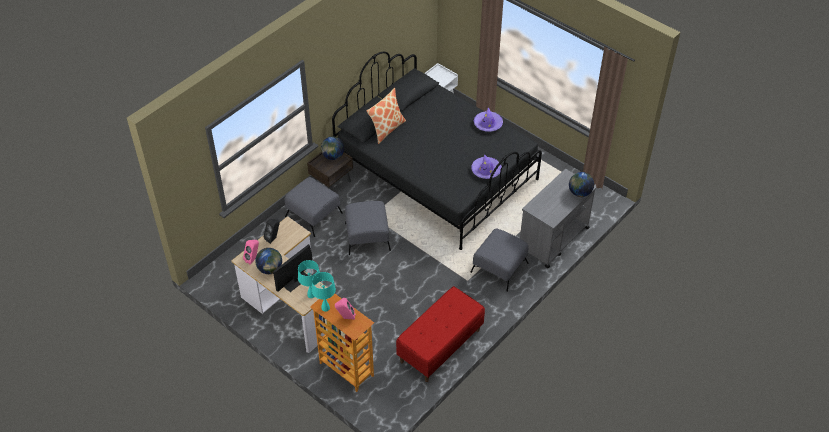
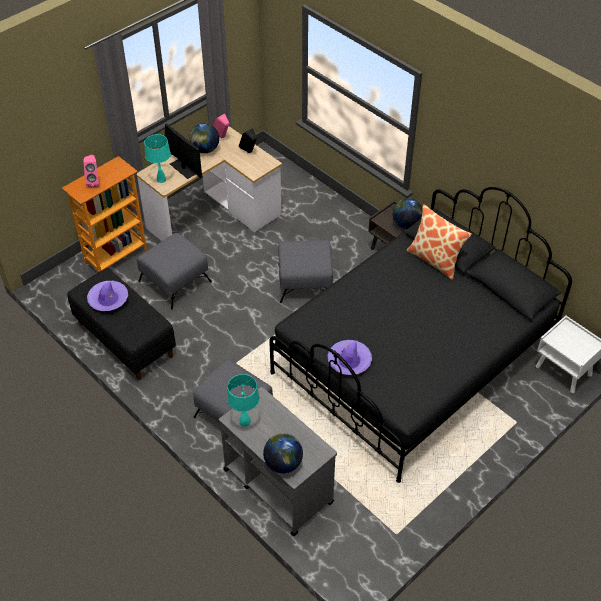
camera: 95 degrees right, 0 degrees up
grey ottoman [285,177,343,237] -> grey ottoman moved to [137,233,212,310]
turquoise table lamp [312,272,336,312] -> turquoise table lamp moved to [227,374,259,427]
red bench [396,286,485,382] -> black bench [67,268,176,380]
purple hat [474,107,503,132] -> purple hat moved to [87,281,128,311]

